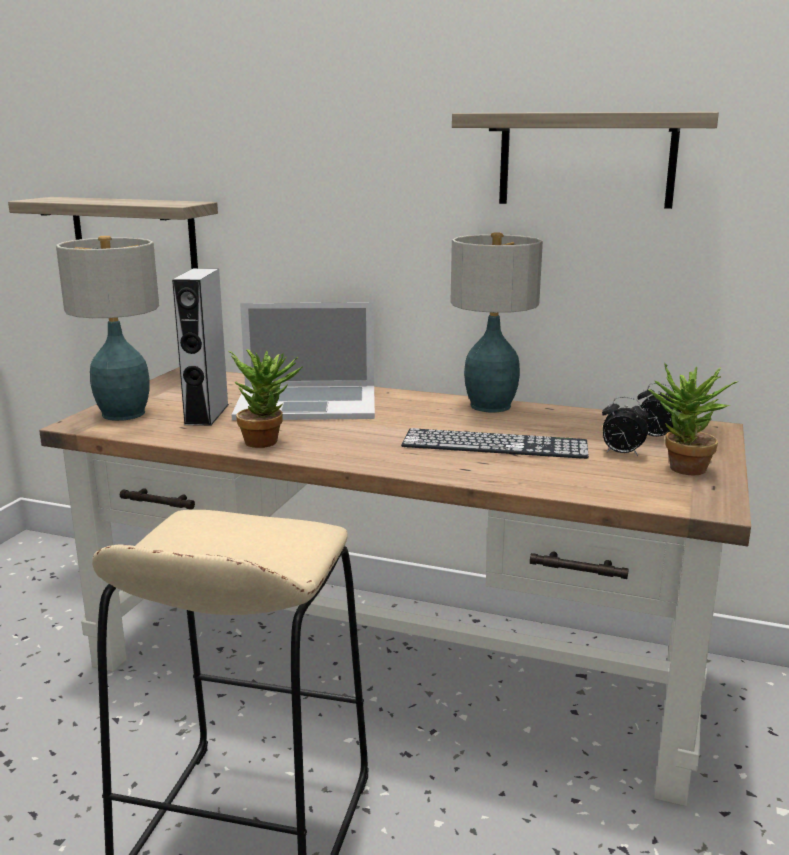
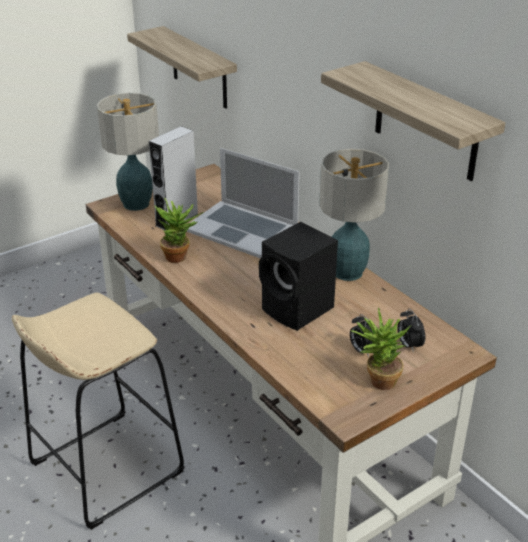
camera: 35 degrees right, 15 degrees up
keyboard [401,428,589,459] -> black speaker [259,222,338,331]

